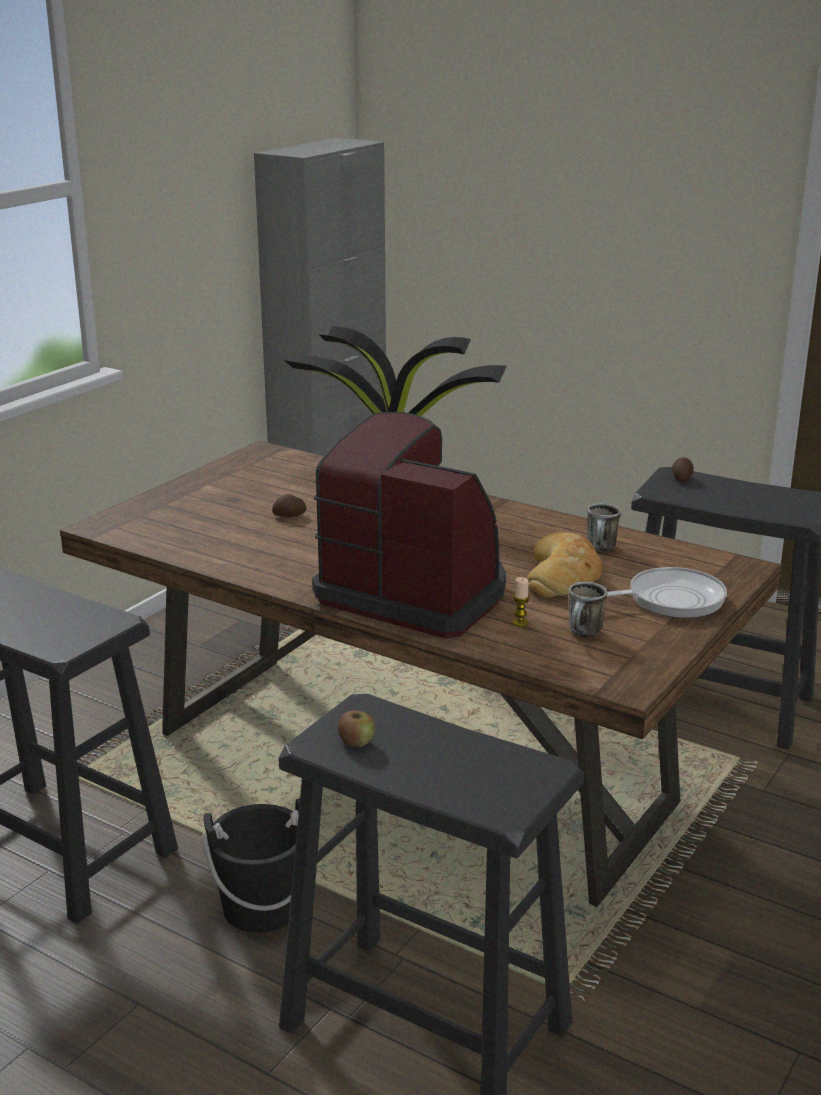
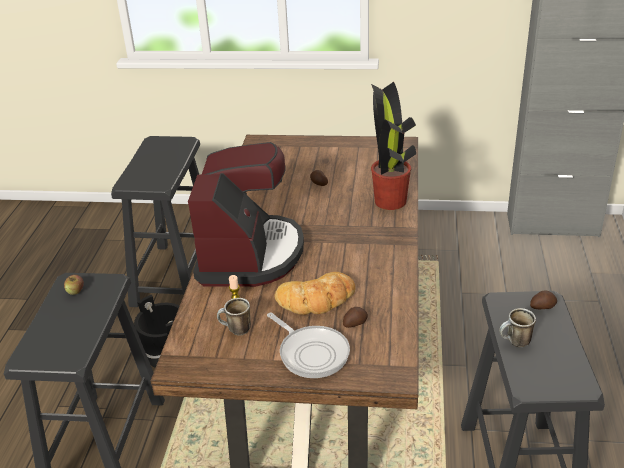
camera: 65 degrees right, 10 degrees up
mug [587,503,621,551] -> mug moved to [499,308,536,347]
none -> potato [343,307,368,328]

